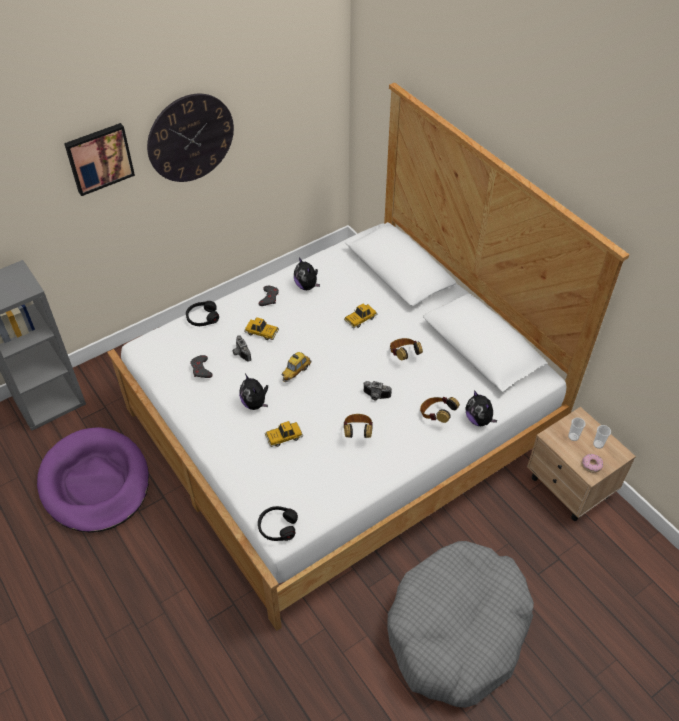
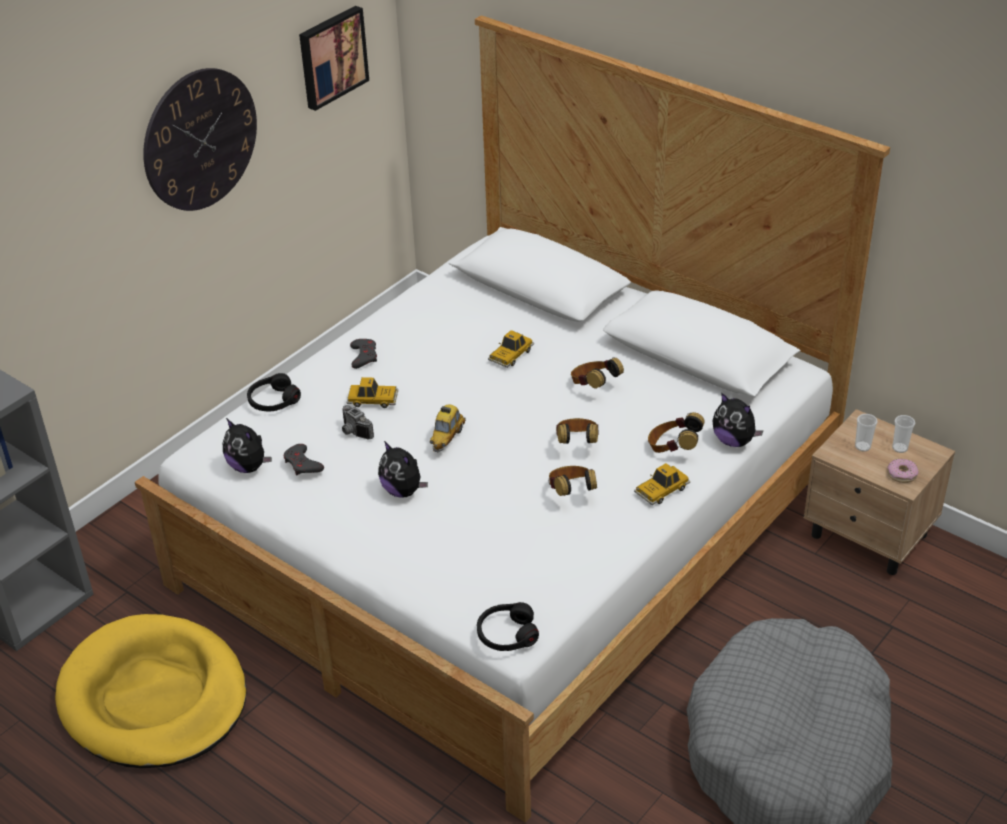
camera: 15 degrees left, 10 degrees down
purple dog bed [37,427,149,532] -> yellow dog bed [55,614,247,768]
picture [64,123,135,196] -> picture moved to [299,6,369,111]
toy car [265,421,303,447] -> toy car moved to [634,463,690,505]
plush toy [294,257,320,290] -> plush toy moved to [223,418,272,473]
camera [363,381,392,401] -> headphones [556,418,598,444]

